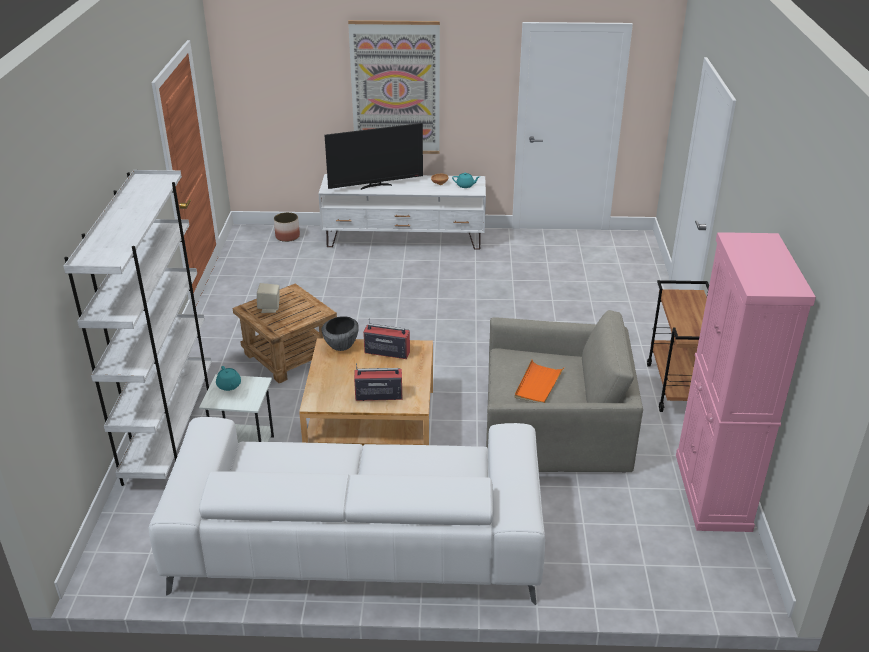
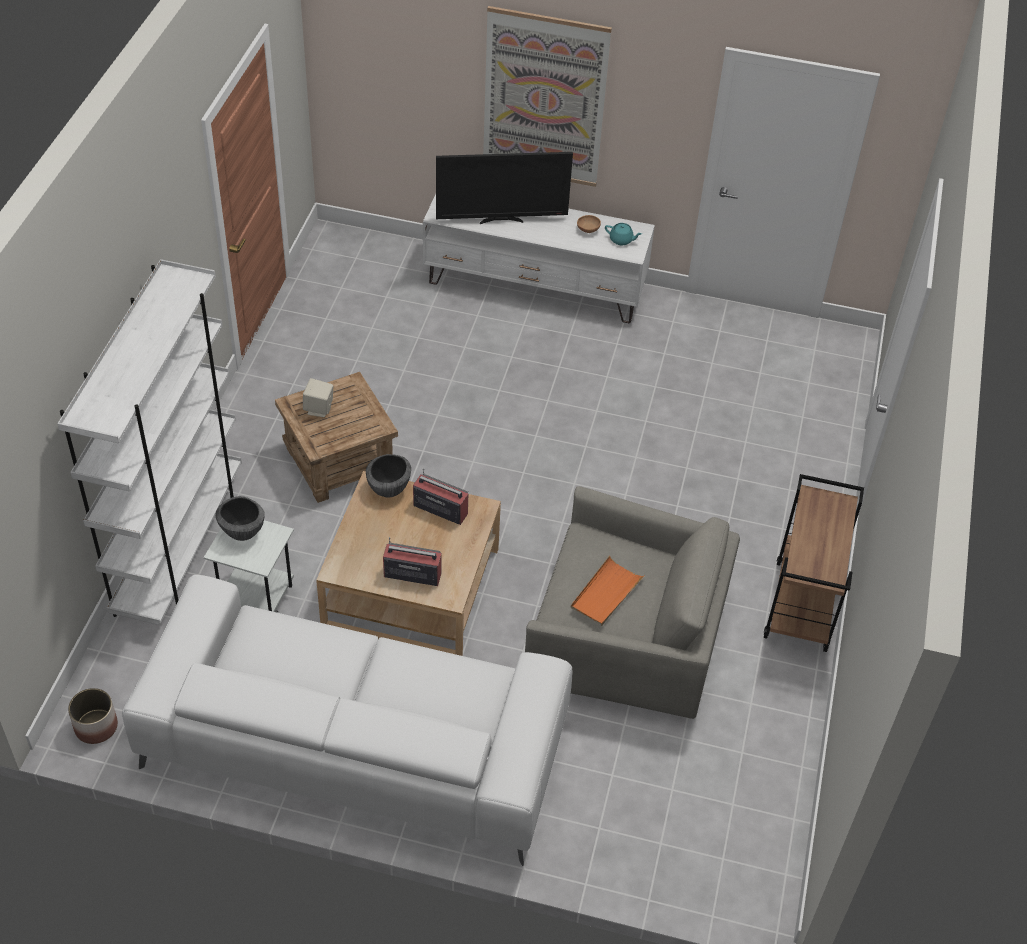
camera: 10 degrees right, 15 degrees up
turquoise teapot [216,366,241,391] -> bowl [216,496,265,541]
planter [274,212,300,242] -> planter moved to [68,688,118,744]
pink cabinet [676,232,816,532] -> none

